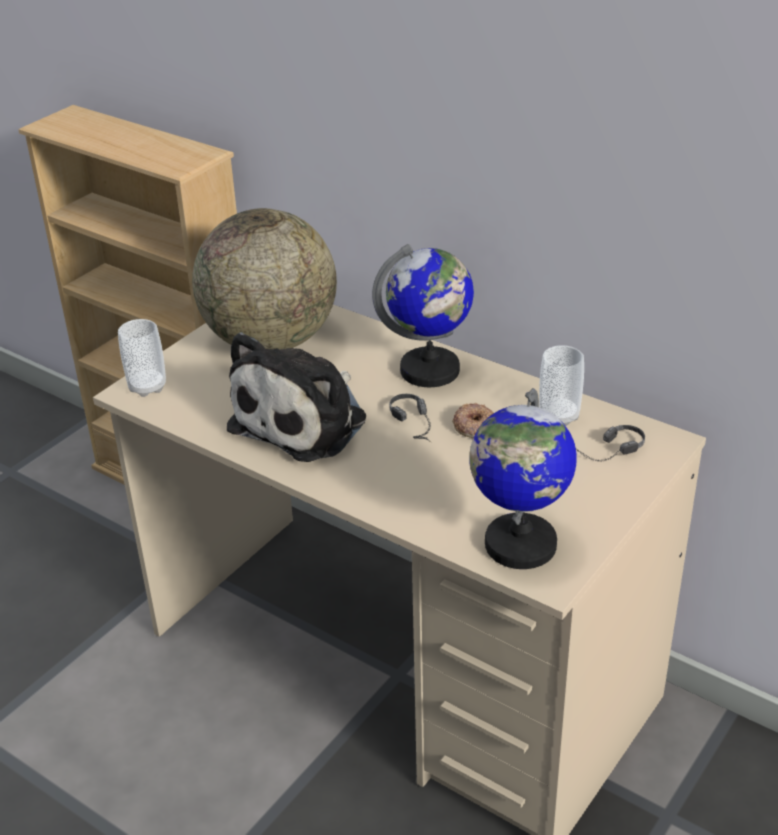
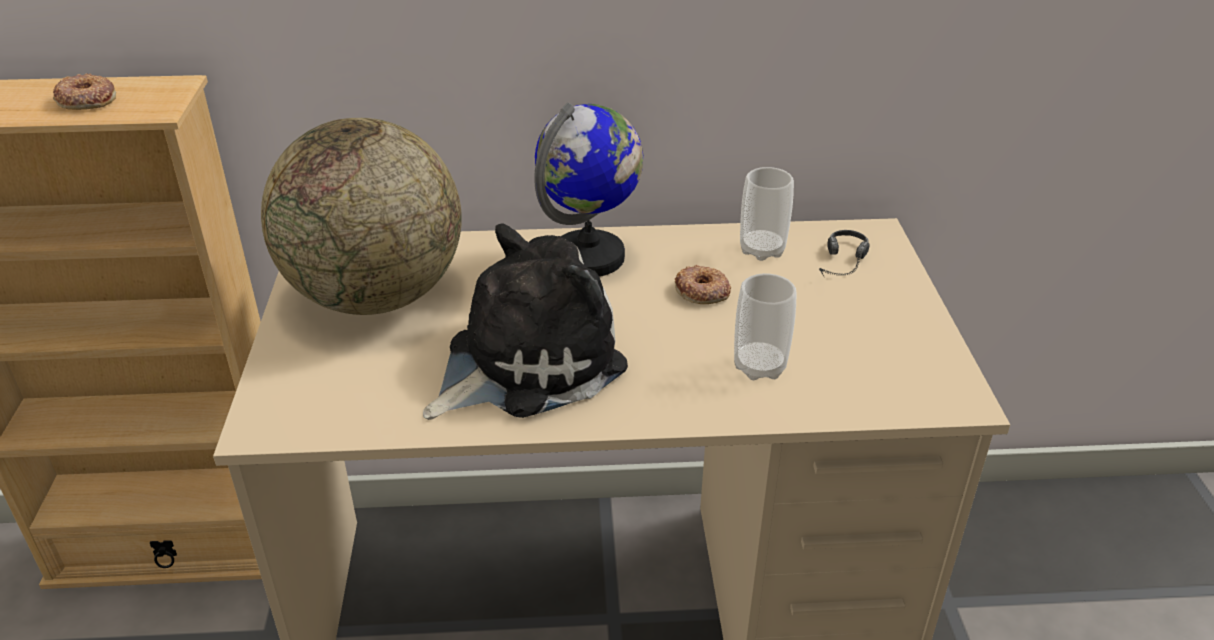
camera: 40 degrees left, 0 degrees up
cup [118,319,166,397] -> cup moved to [734,273,797,380]
plush toy [227,332,366,462] -> plush toy turned 120 degrees counterclockwise [423,223,628,420]
headphones [389,394,432,443] -> none
globe [469,388,577,569] -> none
none -> donut [53,73,116,110]

